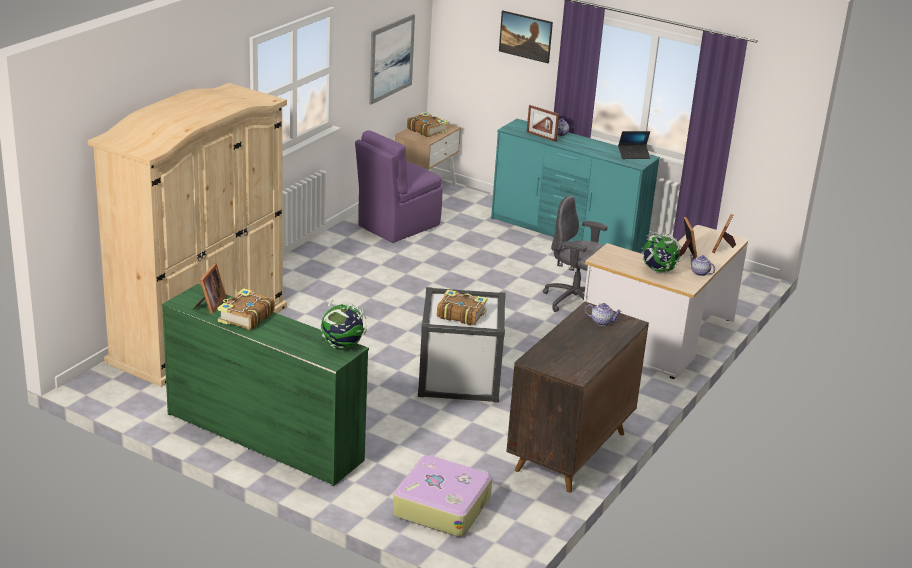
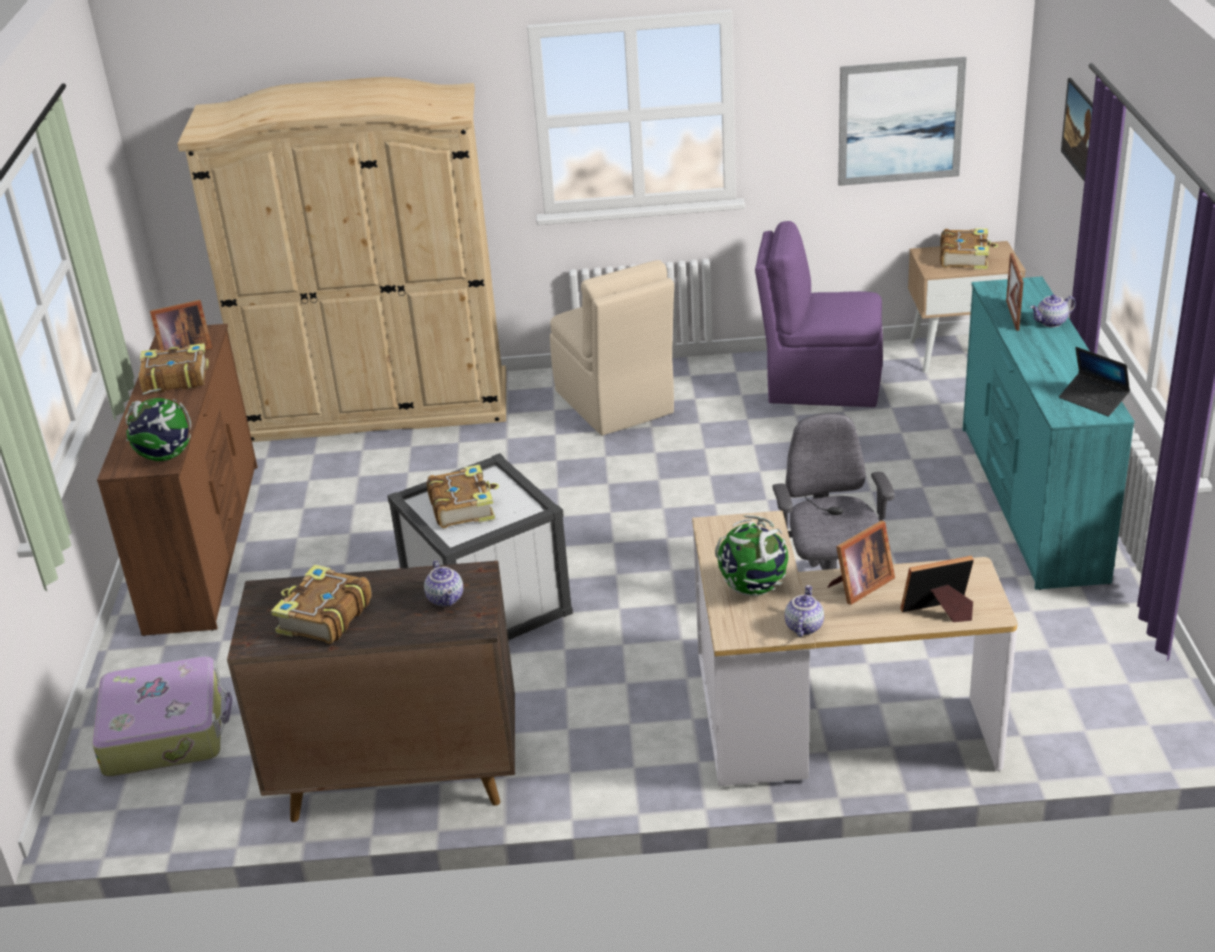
camera: 60 degrees right, 5 degrees up
green dresser [162,284,369,486] -> brown dresser [97,324,257,636]
none -> book [271,564,372,644]
none -> beige chair [550,260,674,436]

